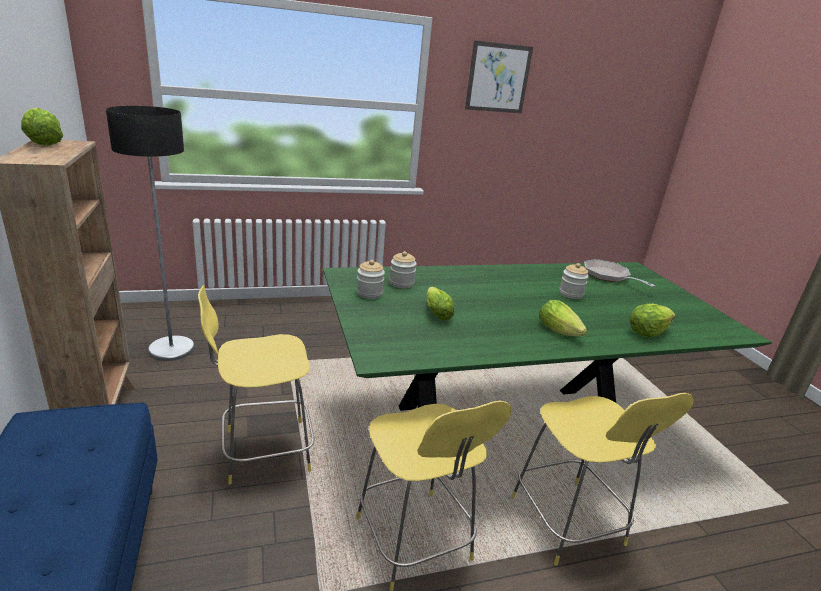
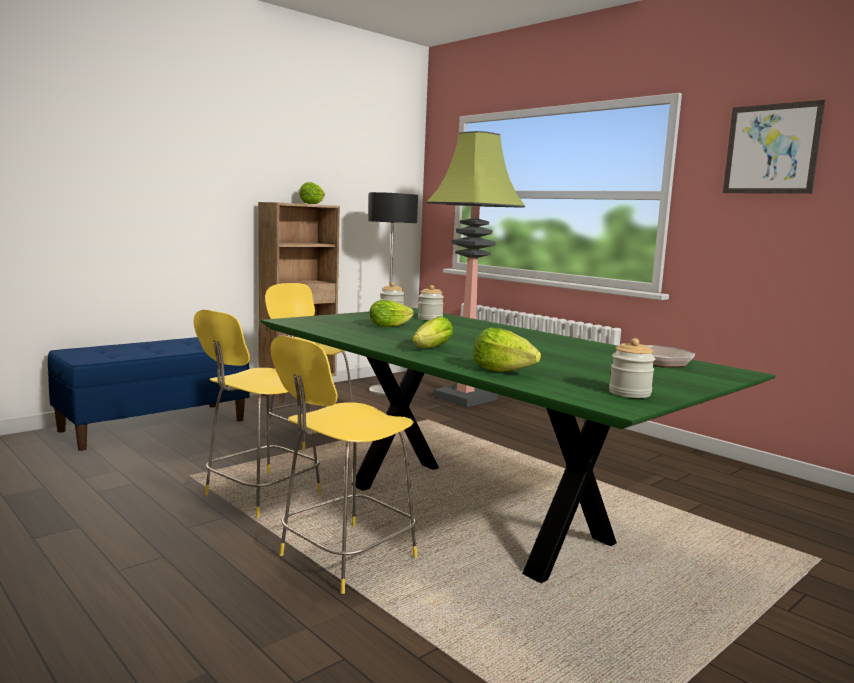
camera: 65 degrees right, 15 degrees down
jar [559,263,589,299] -> jar moved to [609,338,655,398]
none -> floor lamp [427,131,525,407]

